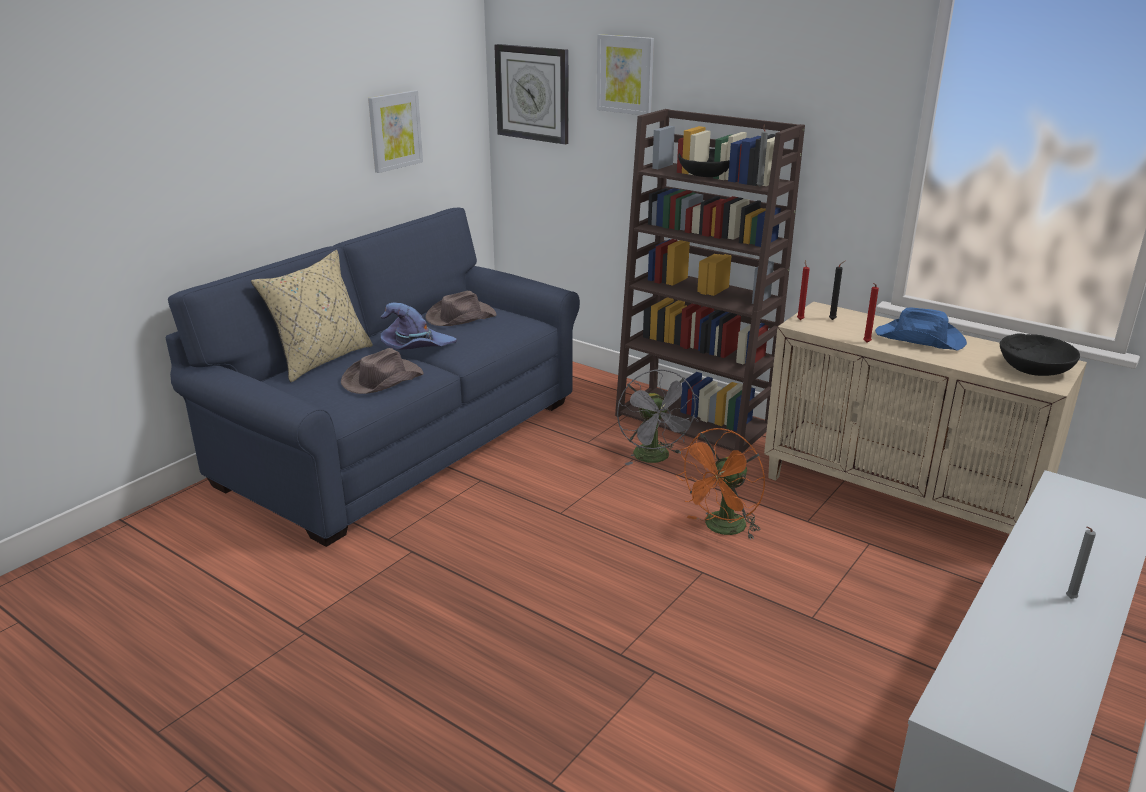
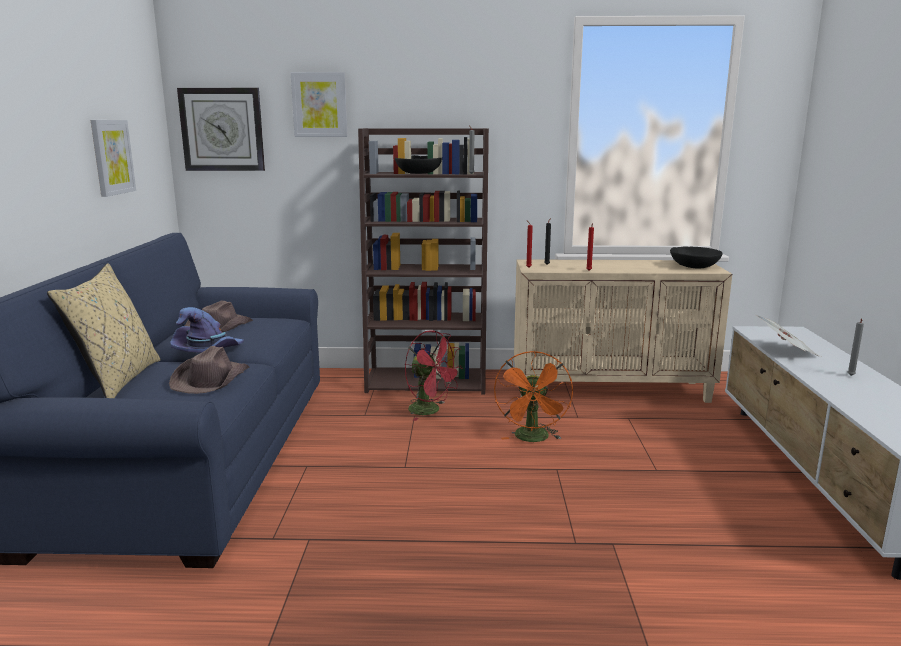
camera: 35 degrees left, 10 degrees down
grey fan [617,369,699,466] -> red fan [405,330,463,421]
blue hat [875,308,967,351] -> none
none -> newspaper [756,315,821,357]

